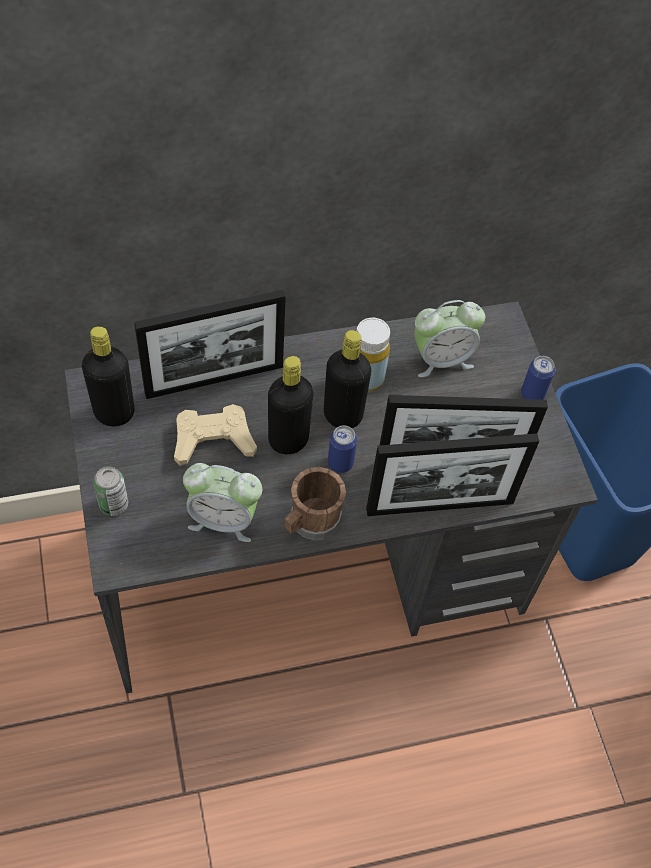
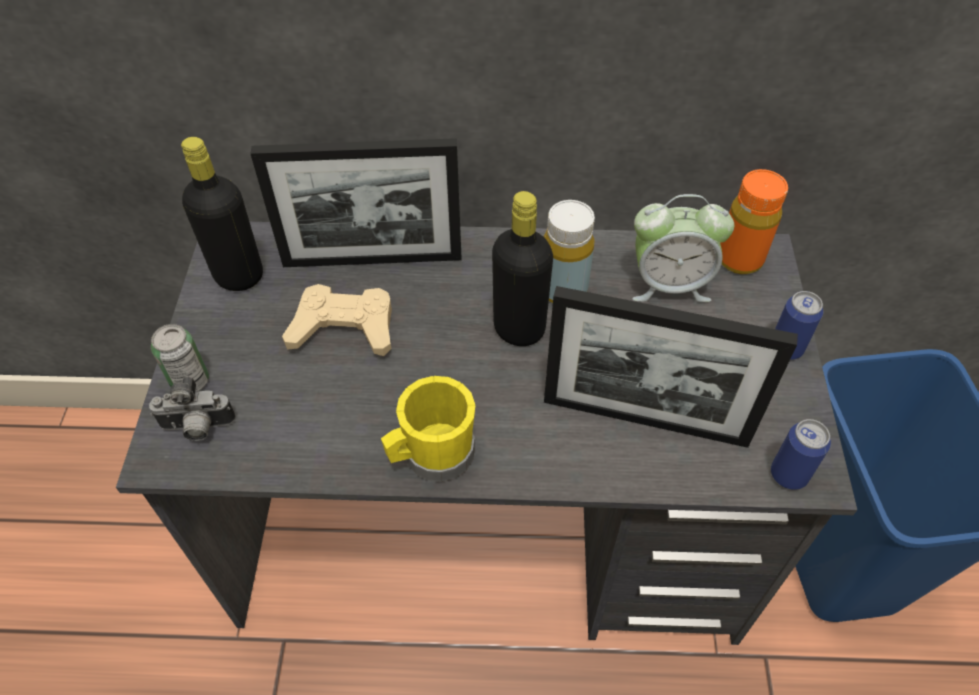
camera: 20 degrees right, 5 degrees down
alarm clock [183,463,262,542] -> none
black bottle [268,356,313,454] -> none
brown mug [284,467,346,540] -> yellow mug [381,376,475,482]
can [328,425,357,473] -> can moved to [771,419,831,490]
picture frame [366,433,539,516] -> none
none -> camera [149,376,236,441]
none -> orange bottle [720,169,788,274]

